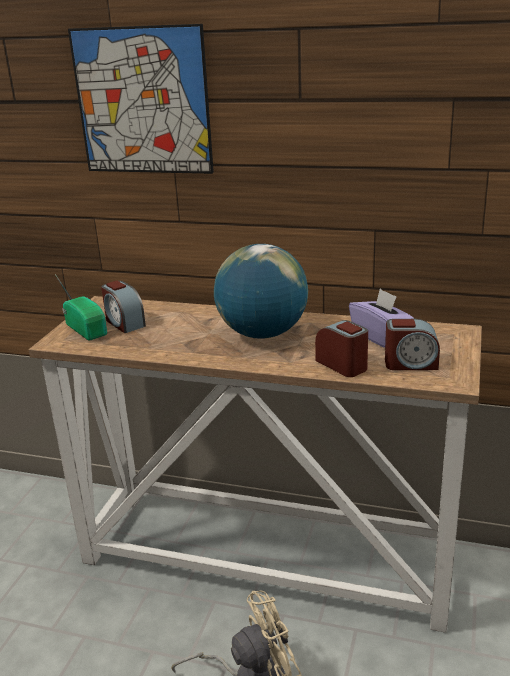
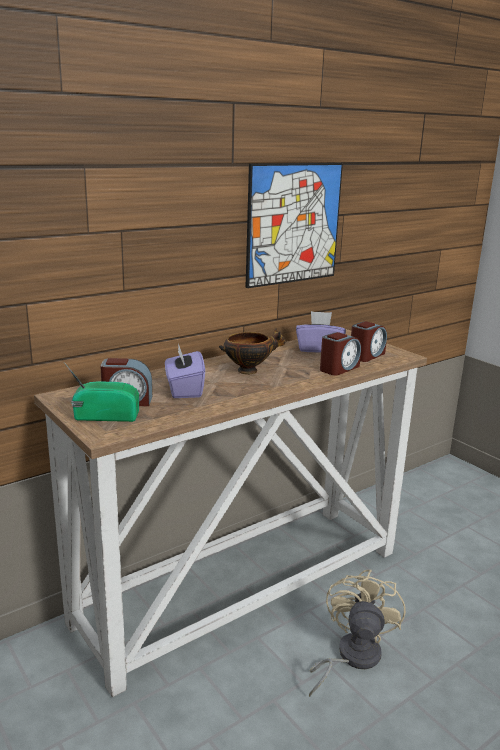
camera: 55 degrees left, 5 degrees down
picture [68,24,214,174] -> picture moved to [245,163,343,288]
globe [214,244,308,339] -> bowl [219,328,286,374]
alarm clock [315,320,368,377] -> alarm clock turned 135 degrees clockwise [320,332,361,375]
none -> purple tissue box [165,343,205,398]

